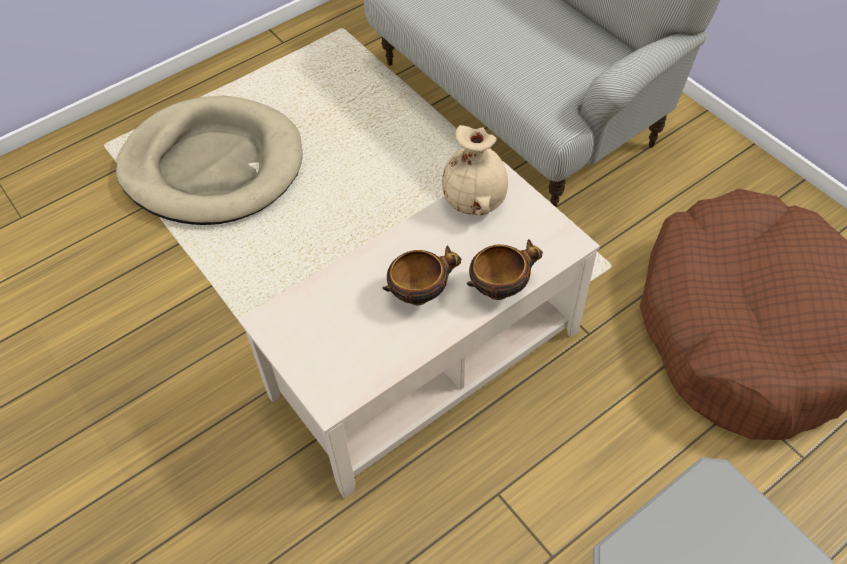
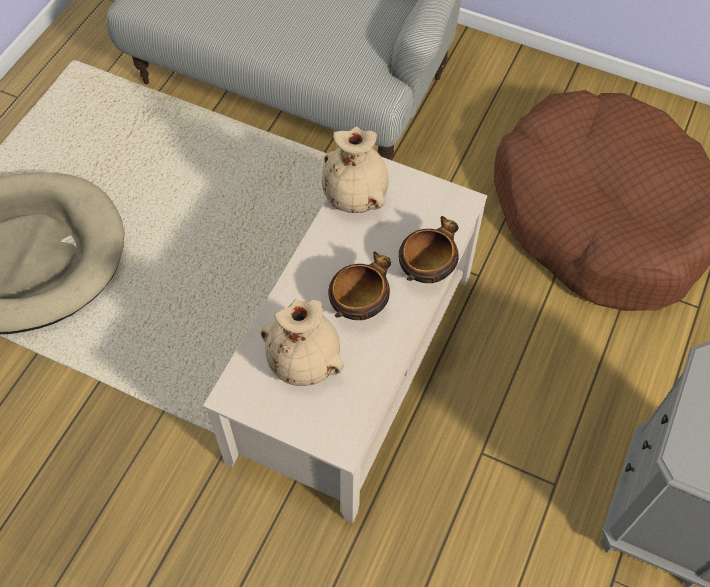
camera: 30 degrees left, 5 degrees up
none -> beige vase [260,299,344,386]

